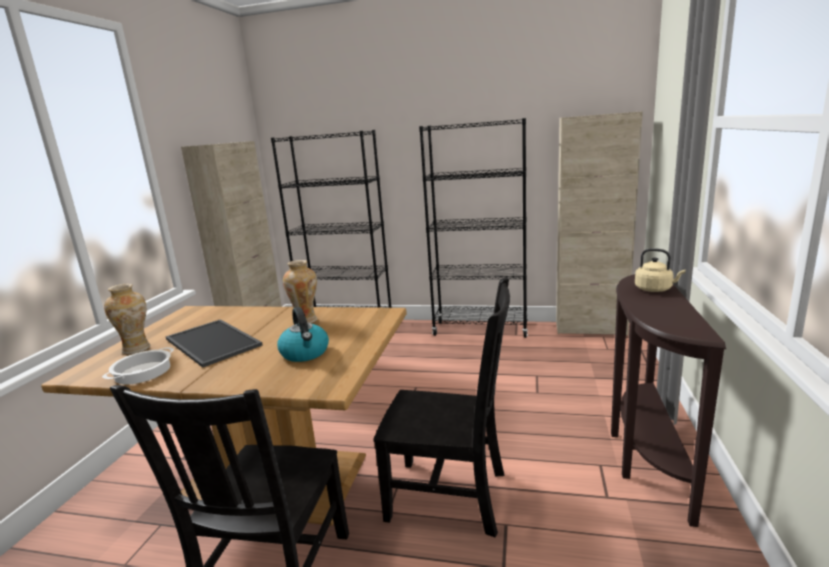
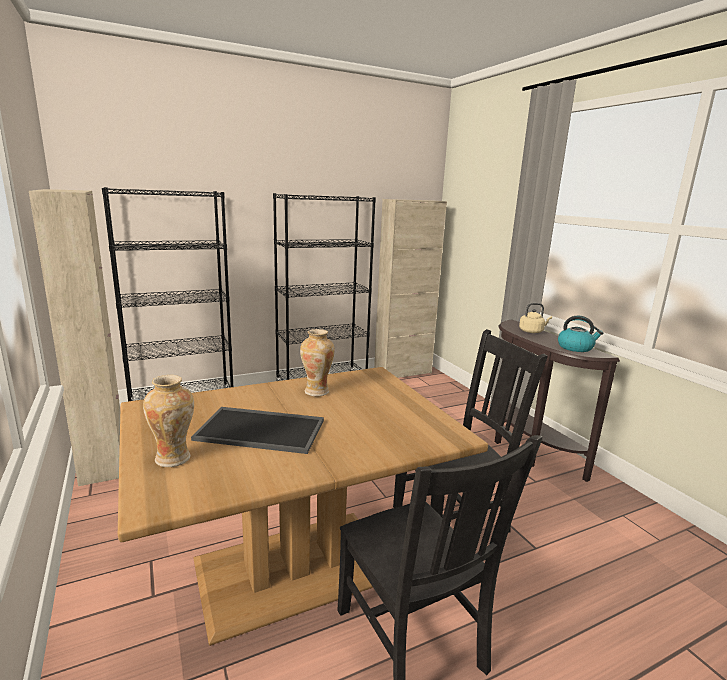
camera: 40 degrees left, 0 degrees up
cooking pot [102,347,174,385] -> none
kettle [277,307,329,362] -> kettle moved to [558,316,603,352]

